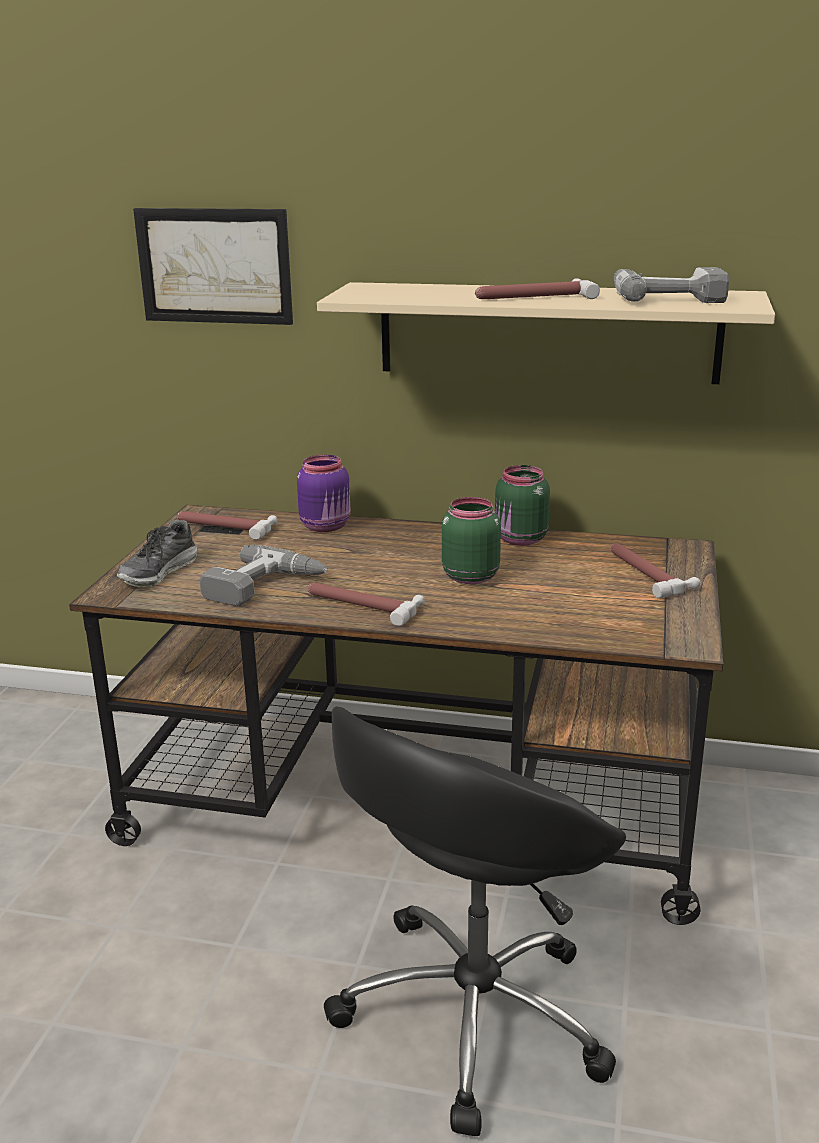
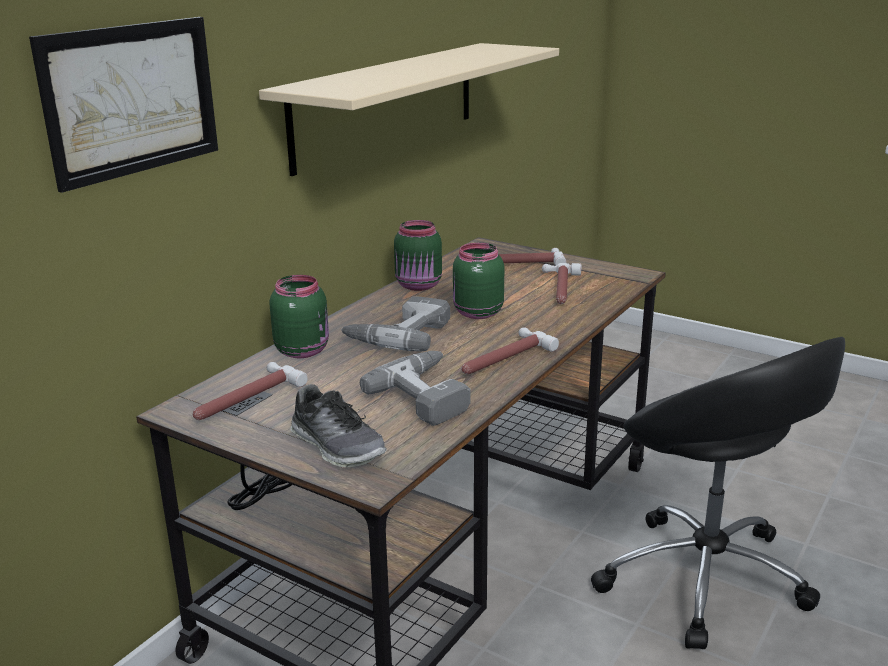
camera: 70 degrees left, 0 degrees up
purple jar [297,455,351,532] -> green jar [269,275,329,358]
hammer [475,278,600,299] -> hammer moved to [542,263,582,304]
power drill [614,267,729,303] -> power drill moved to [341,296,450,351]

